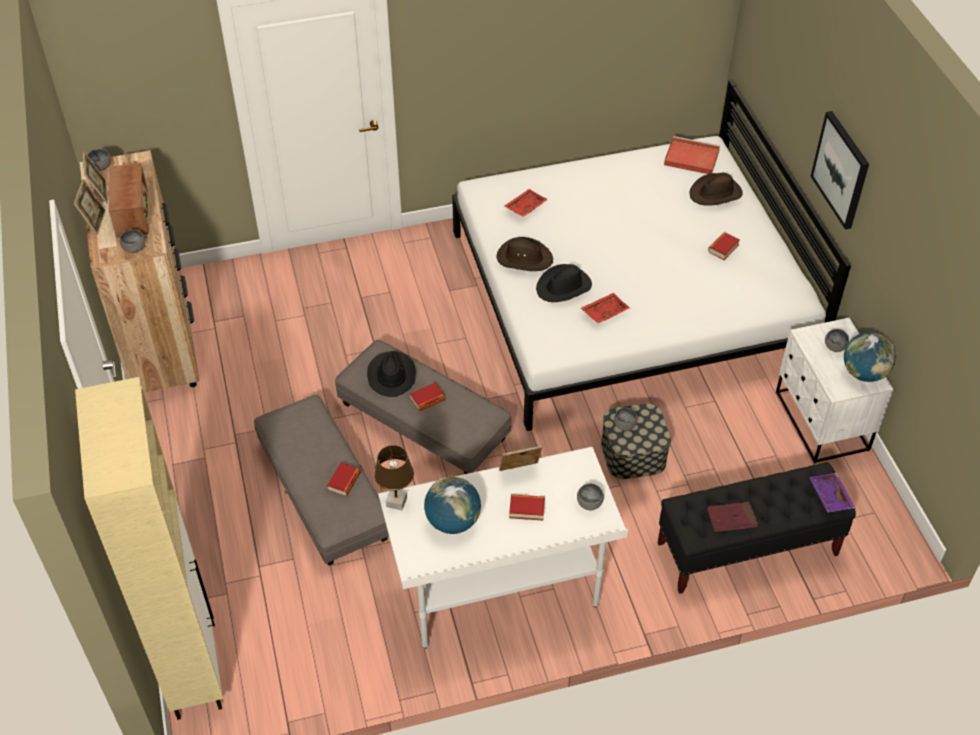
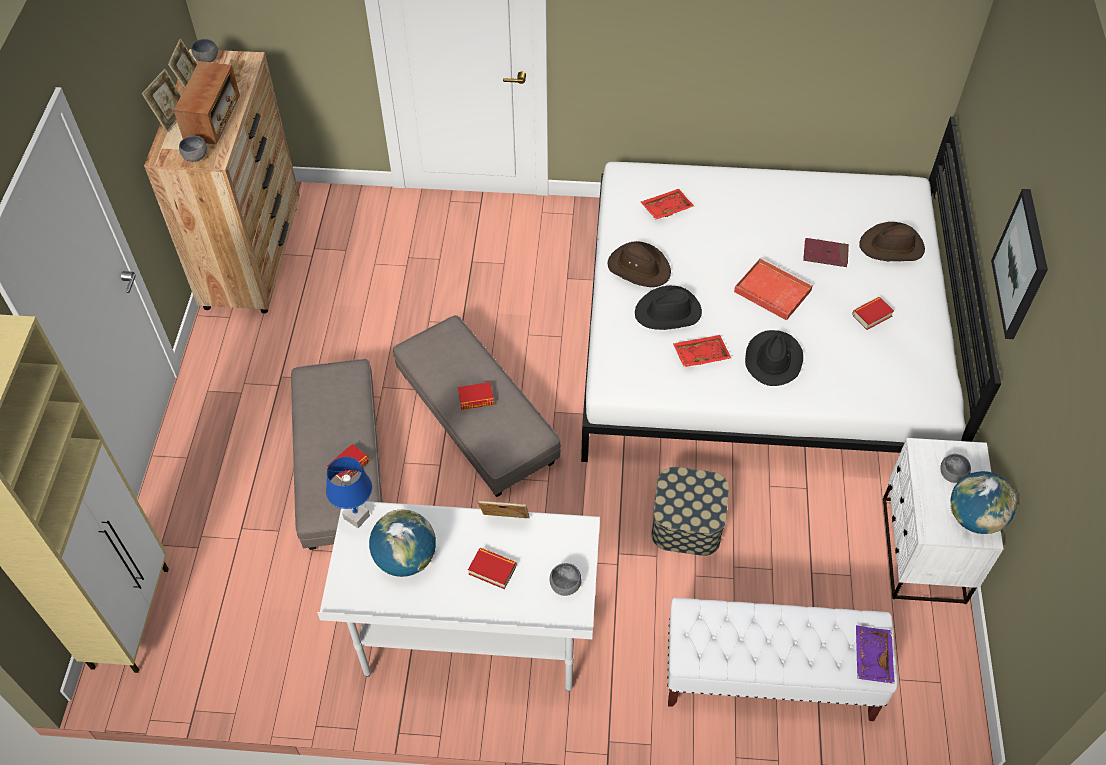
camera: 20 degrees right, 5 degrees up
black hat [367,351,416,397] -> black hat moved to [745,330,803,386]
brown table lamp [374,445,414,510] -> blue table lamp [326,457,372,528]
grey bowl [614,408,638,431] -> none
black bench [658,462,856,594] -> white bench [667,597,898,721]
red tray [664,136,720,174] -> red tray moved to [734,257,814,321]
red book [707,502,758,532] -> red book moved to [803,238,849,267]

